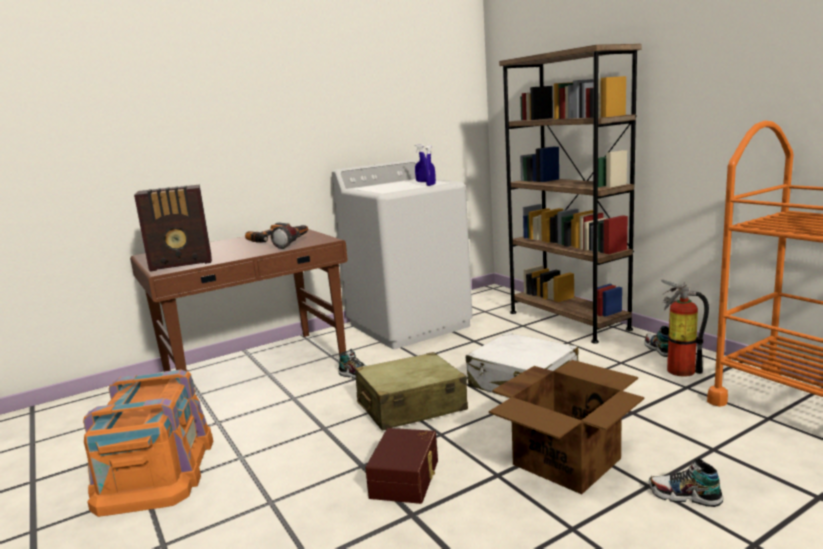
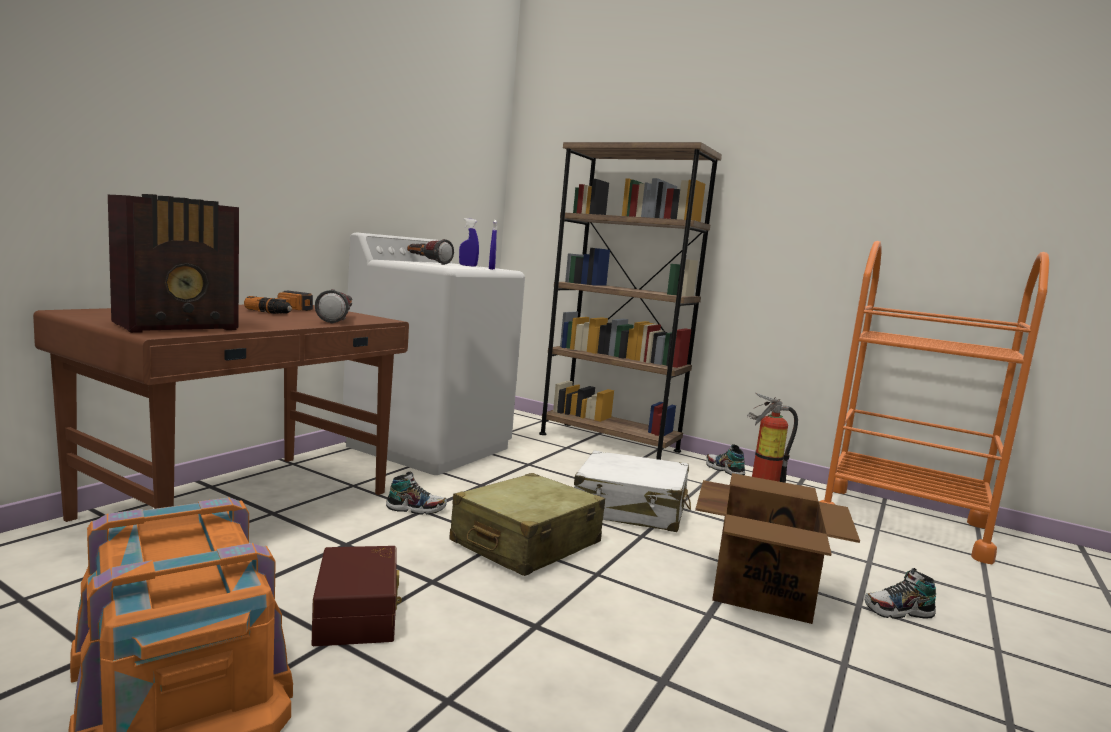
camera: 30 degrees left, 5 degrees down
brown storage box [365,428,438,504] -> brown storage box moved to [312,546,402,646]
none -> flashlight [407,239,454,265]

